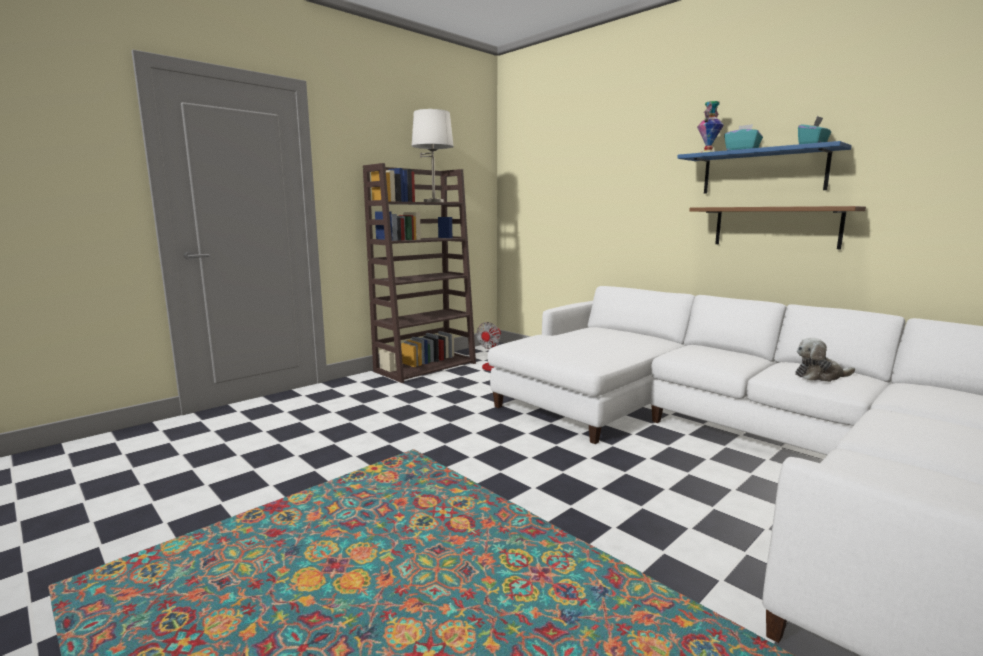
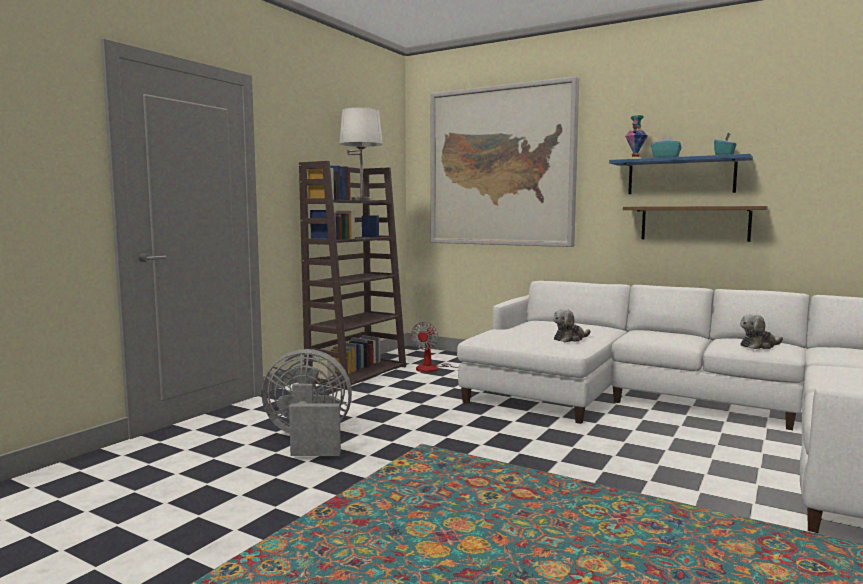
camera: 15 degrees left, 5 degrees down
none -> grey fan [261,349,352,456]
none -> picture [430,76,579,247]
none -> plush toy [553,309,590,342]

